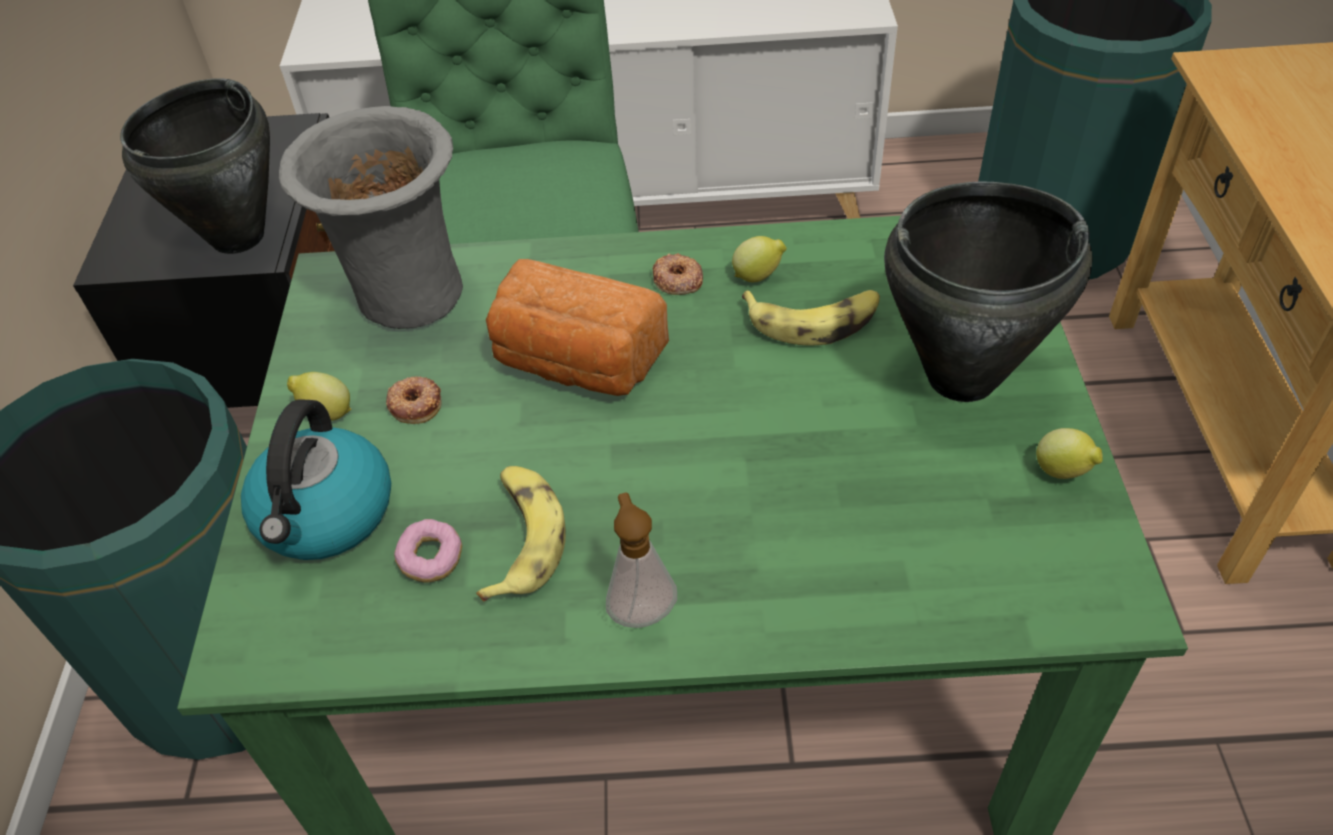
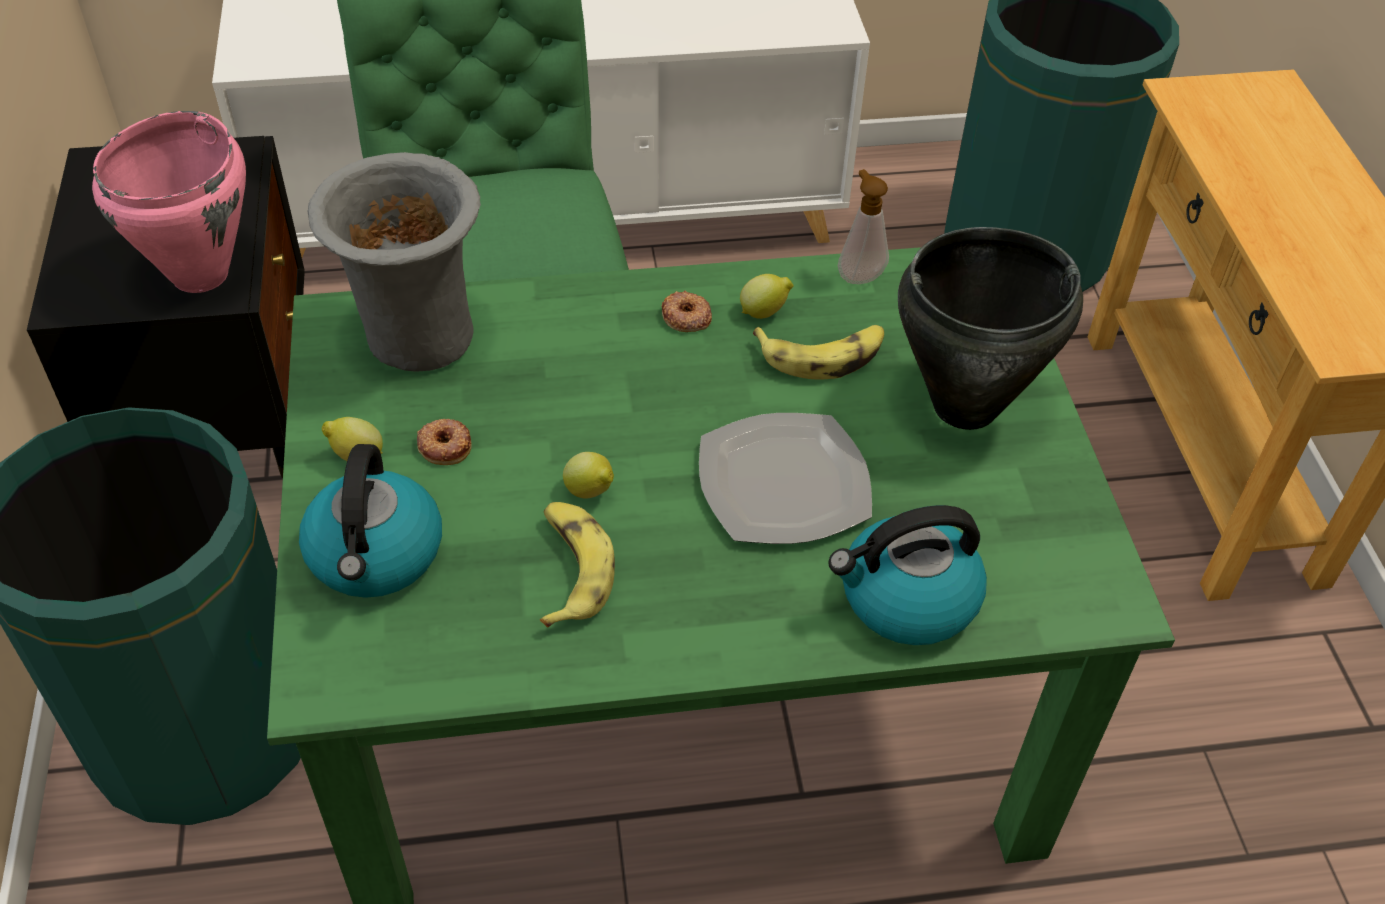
camera: 10 degrees left, 0 degrees up
black cooking pot [120,78,270,254] -> pink cooking pot [92,111,246,293]
donut [394,519,462,582] -> none
bread [486,259,669,396] -> none
soap dispenser [606,492,677,628] -> soap dispenser moved to [838,169,889,284]
lemon [1036,428,1103,479] -> lemon moved to [563,452,614,498]
none -> plate [699,413,872,544]
none -> kettle [828,505,987,645]

